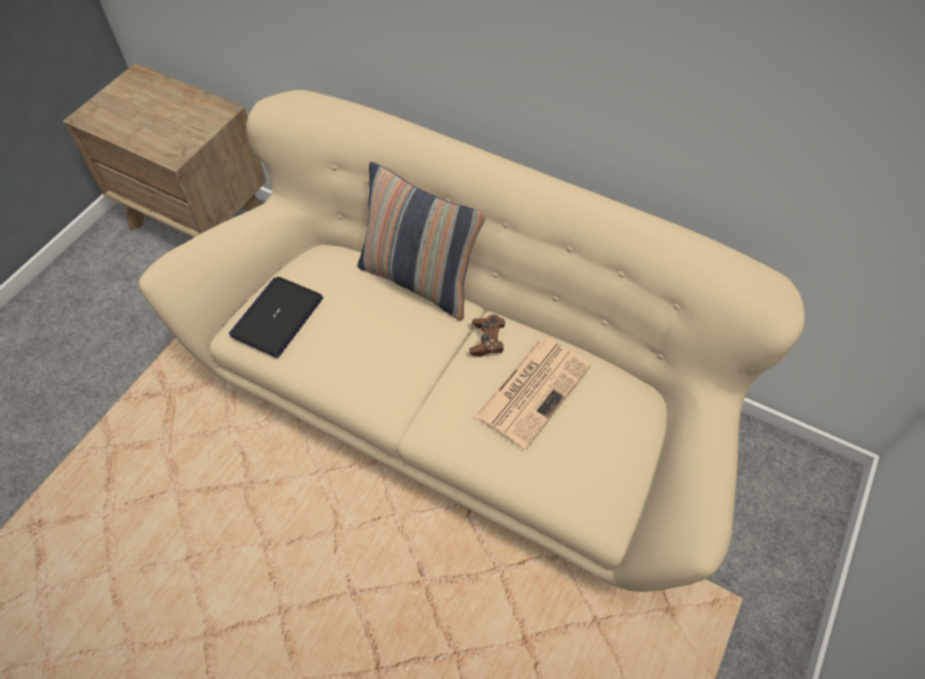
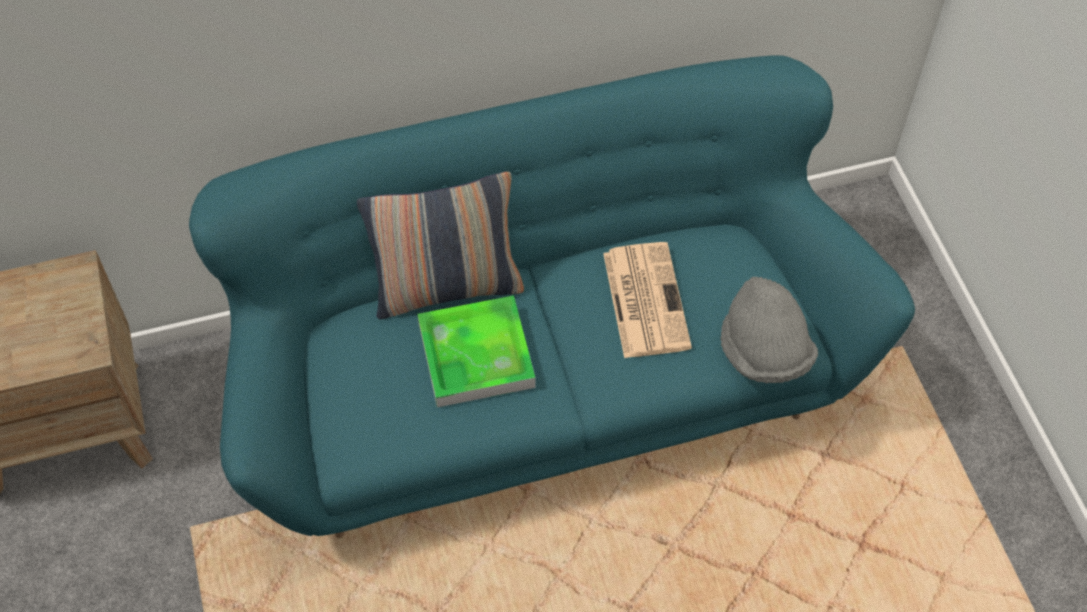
camera: 45 degrees left, 0 degrees up
beige sofa [139,90,805,592] -> turquoise sofa [189,55,915,538]
laptop [229,277,323,358] -> none
brown game controller [469,315,506,356] -> none
none -> tray [418,295,536,407]
none -> grey hat [721,277,818,383]

